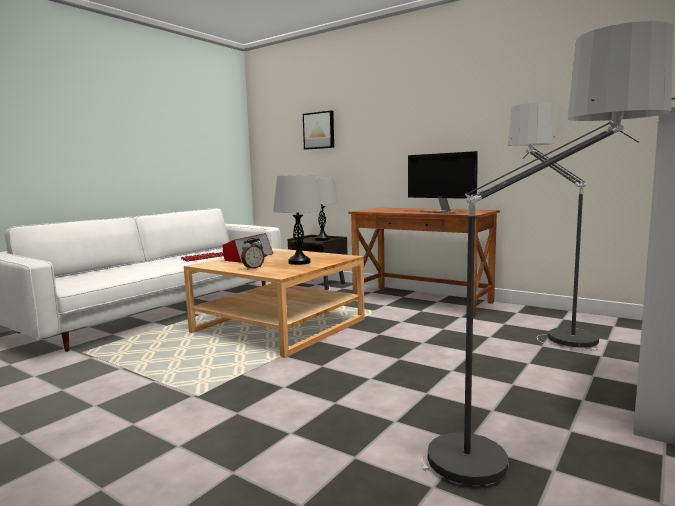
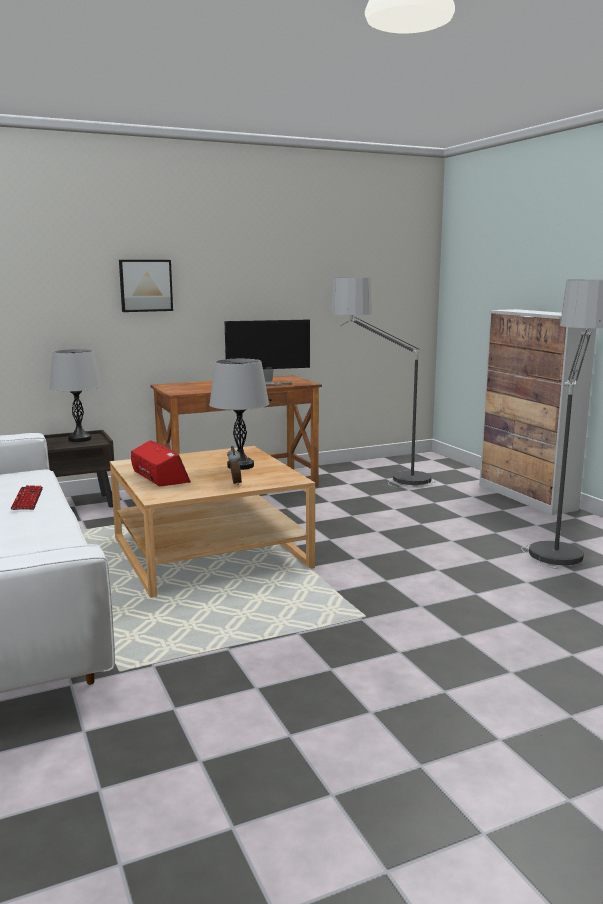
camera: 60 degrees left, 5 degrees up
picture [303,111,334,150] -> picture moved to [119,260,173,312]

